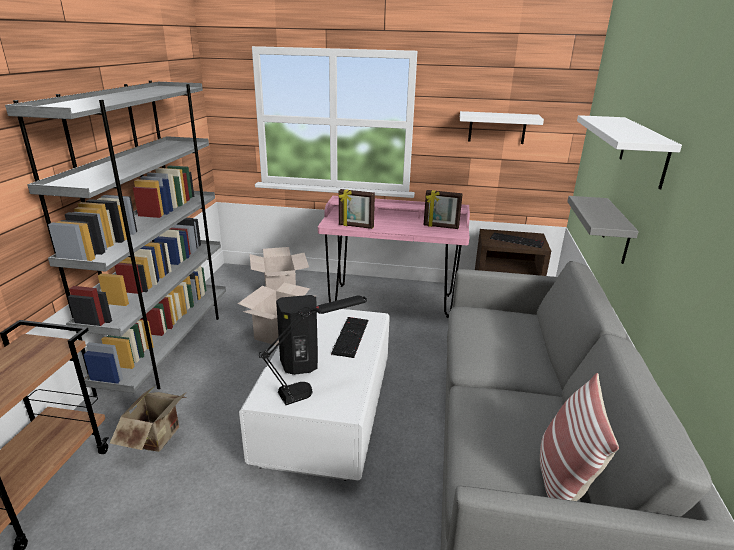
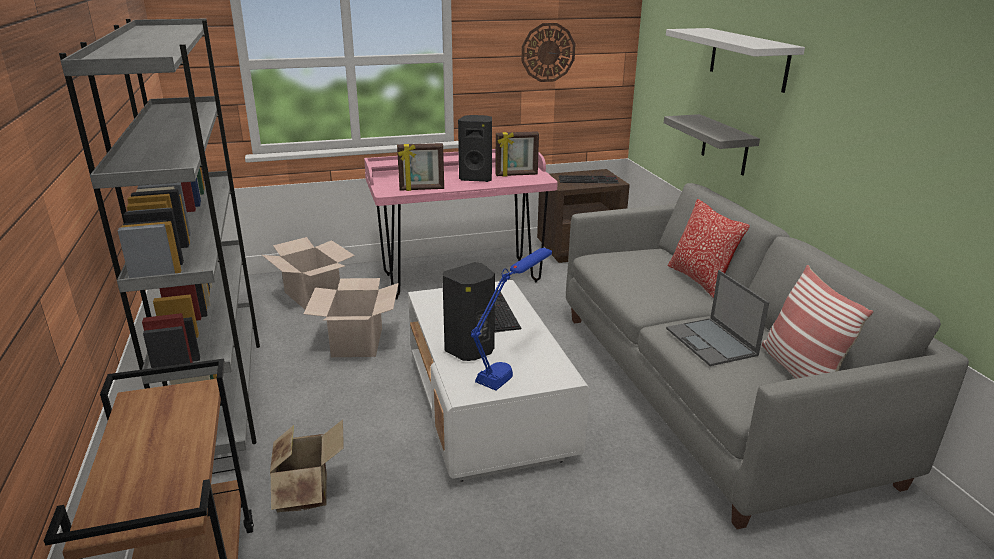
camera: 25 degrees left, 0 degrees up
black table lamp [259,295,367,405] -> blue table lamp [471,248,552,390]
white shelf [460,111,544,144] -> wall clock [522,23,575,82]
none -> black speaker [458,115,492,182]
none -> laptop [666,270,769,366]
none -> pillow [668,199,750,298]

